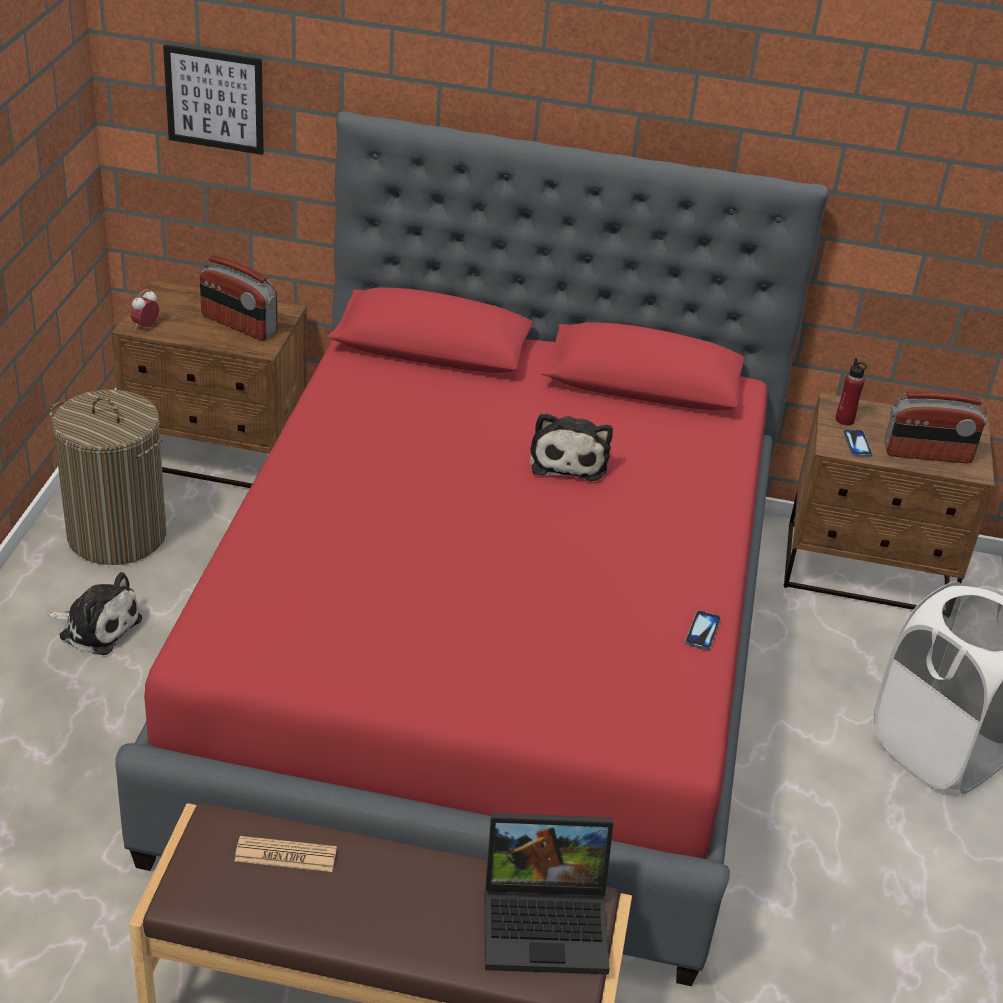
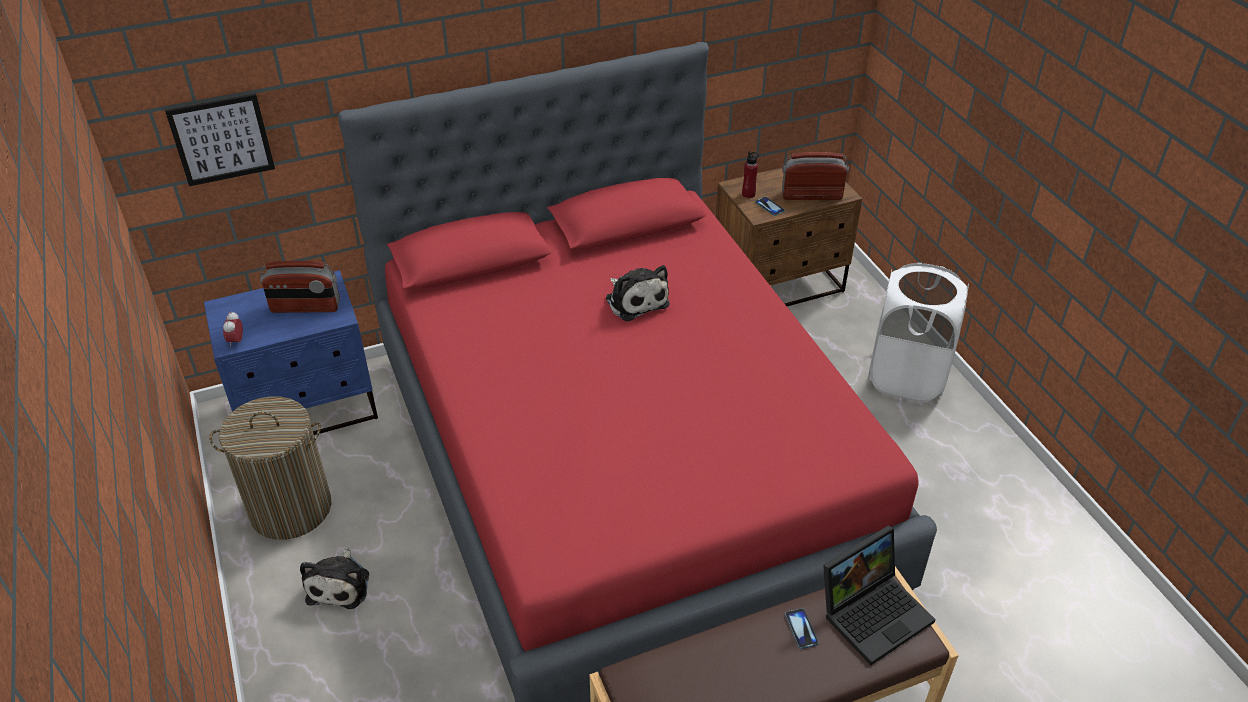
camera: 30 degrees left, 5 degrees up
plush toy [48,572,142,655] -> plush toy turned 105 degrees clockwise [300,548,369,609]
brown nightstand [111,280,307,488] -> blue nightstand [204,270,378,435]
newspaper [235,836,337,872] -> none
phone [685,610,721,650] -> phone moved to [785,608,819,649]
radio [885,391,987,464] -> radio turned 150 degrees counterclockwise [782,152,849,200]

